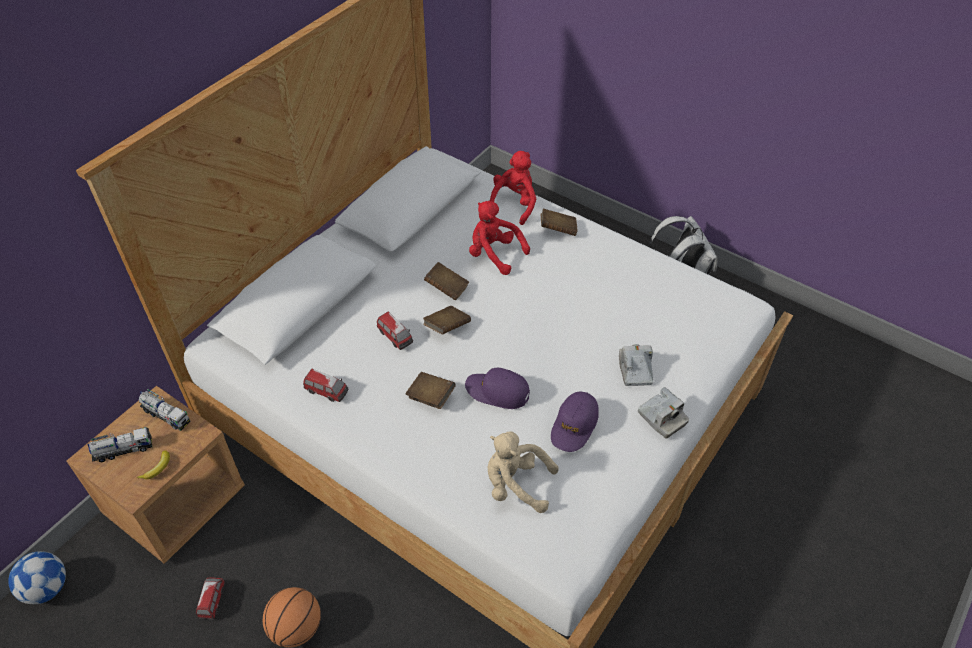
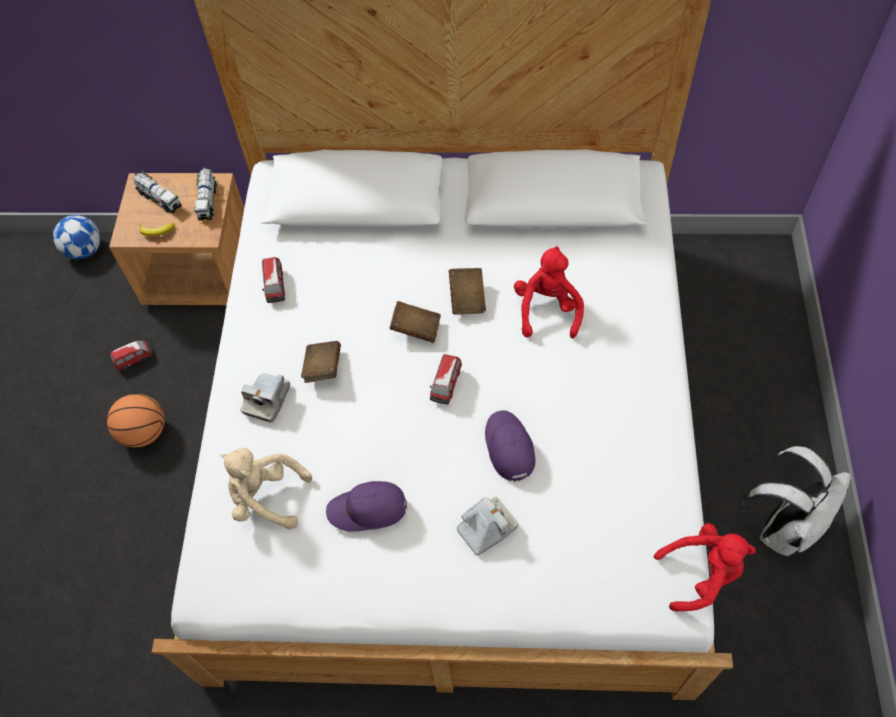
camera: 60 degrees right, 10 degrees up
toy car [377,311,413,350] -> toy car moved to [430,354,462,404]
purple cap [465,368,530,409] -> purple cap moved to [485,410,535,482]
beige plush toy [487,431,559,513] -> beige plush toy turned 60 degrees counterclockwise [221,448,312,529]
red plush toy [490,151,536,225] -> red plush toy moved to [654,523,755,611]
brown book [541,208,577,236] -> none
camera [638,387,689,439] -> camera moved to [241,373,290,423]

